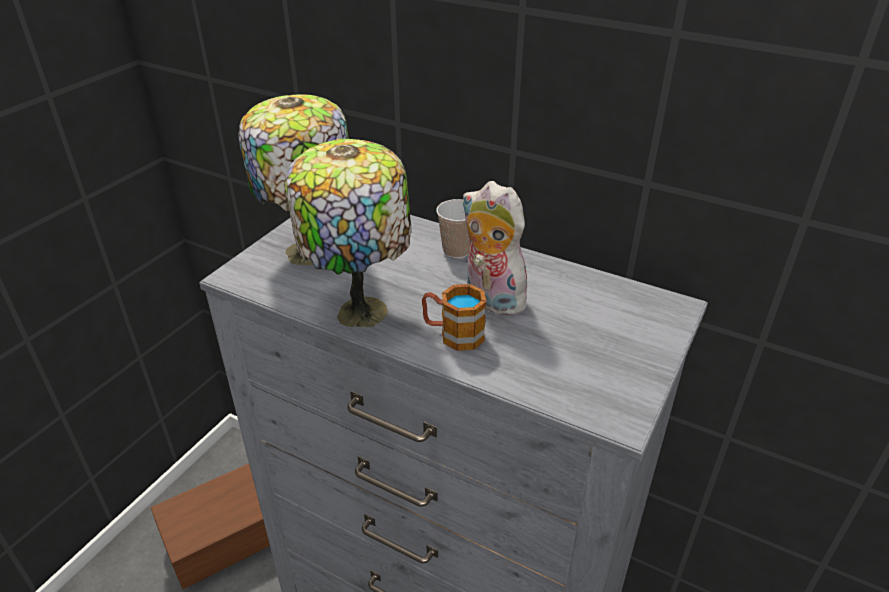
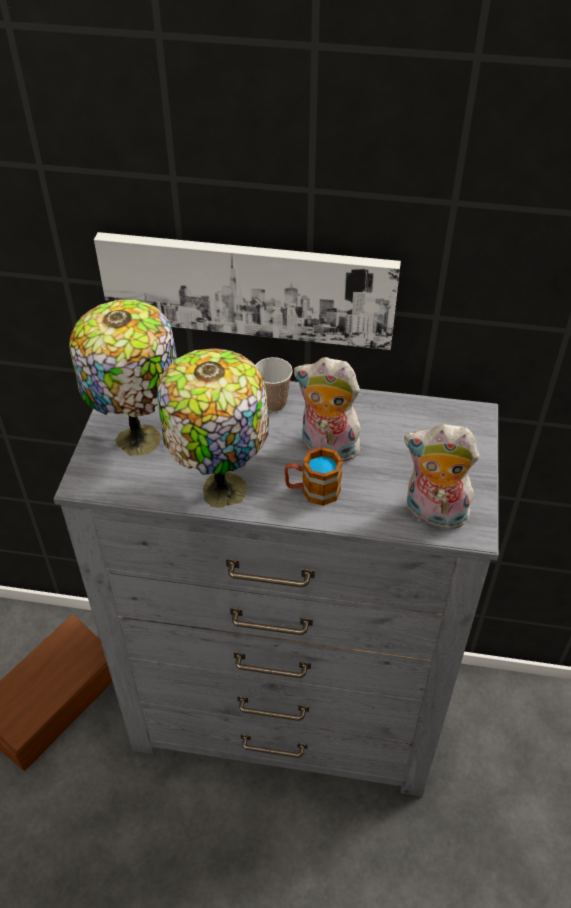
camera: 20 degrees left, 10 degrees up
none -> picture [94,232,401,350]
none -> plush toy [404,424,479,533]

